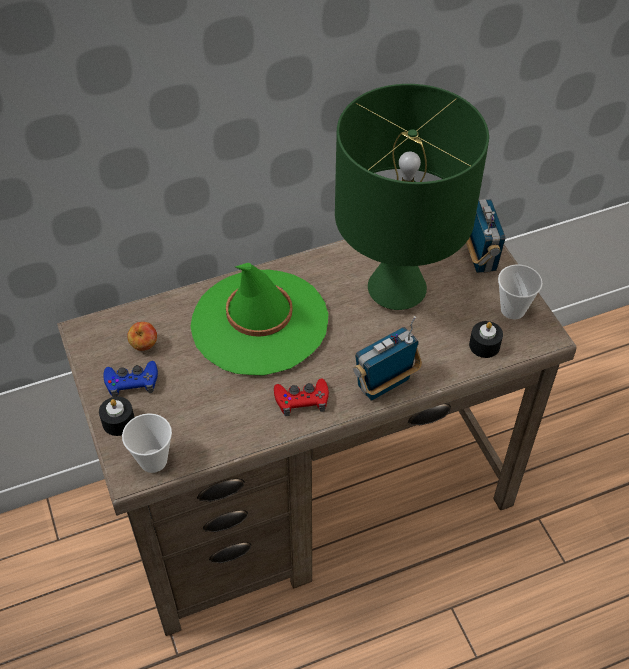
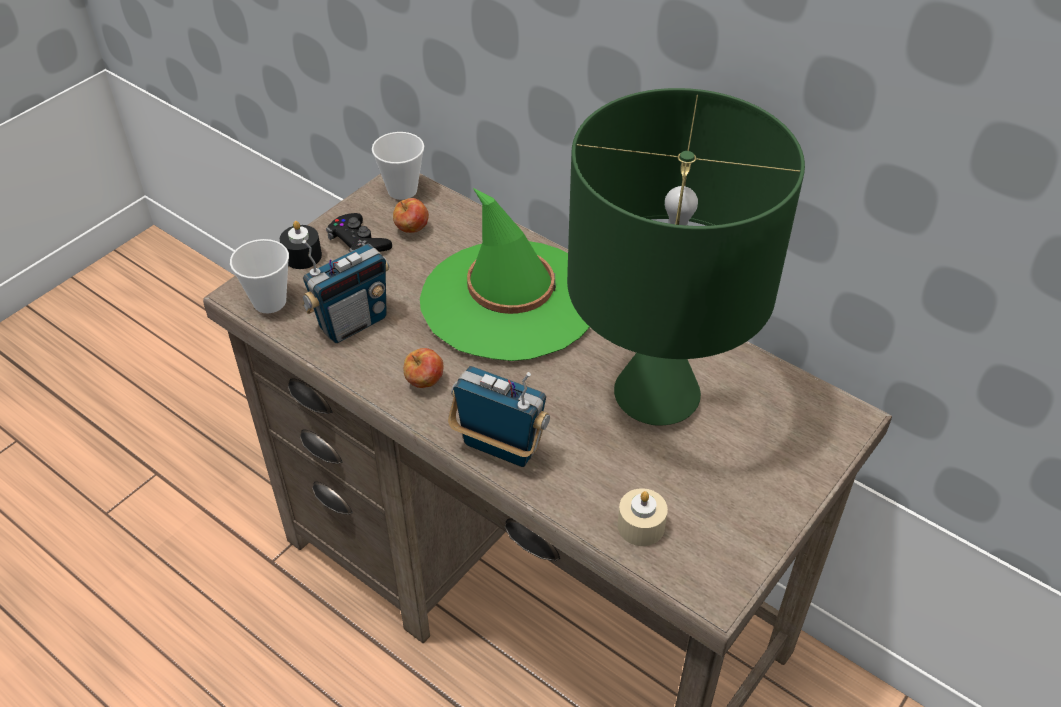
camera: 60 degrees right, 5 degrees down
blue game controller [104,361,158,397] -> black game controller [326,213,392,252]
red game controller [274,379,329,416] -> apple [404,348,443,388]
radio [466,199,505,273] -> radio moved to [302,240,389,343]
black candle [469,321,503,358] -> beige candle [617,488,668,546]
cup [498,265,543,319] -> cup moved to [372,132,424,200]

